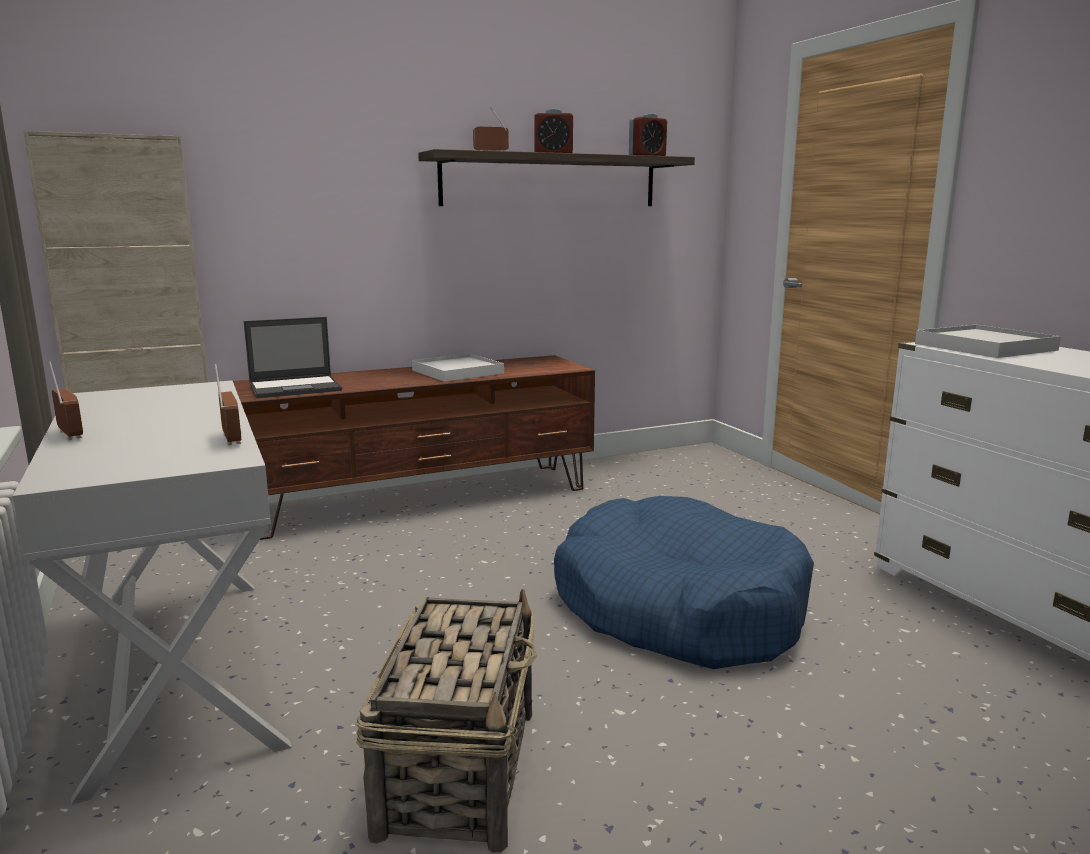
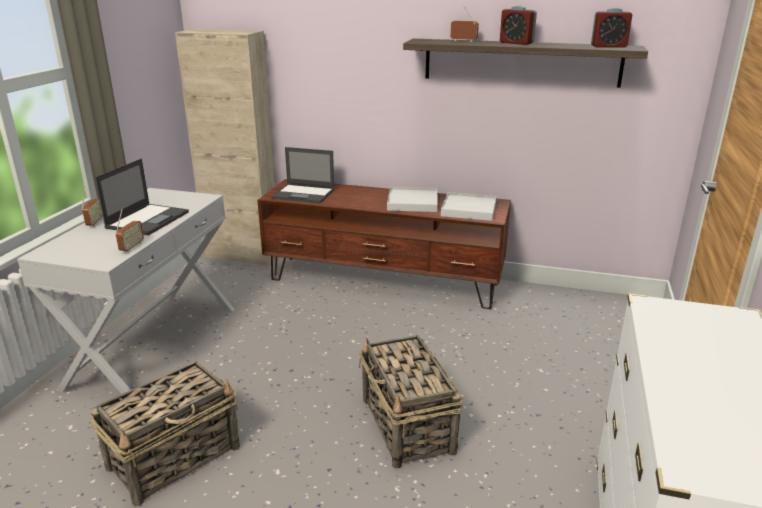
camera: 40 degrees right, 10 degrees up
blue dog bed [554,496,814,669] -> basket [359,335,463,468]
white tray [915,325,1061,358] -> white tray moved to [441,192,497,221]
none -> laptop [95,159,189,235]

